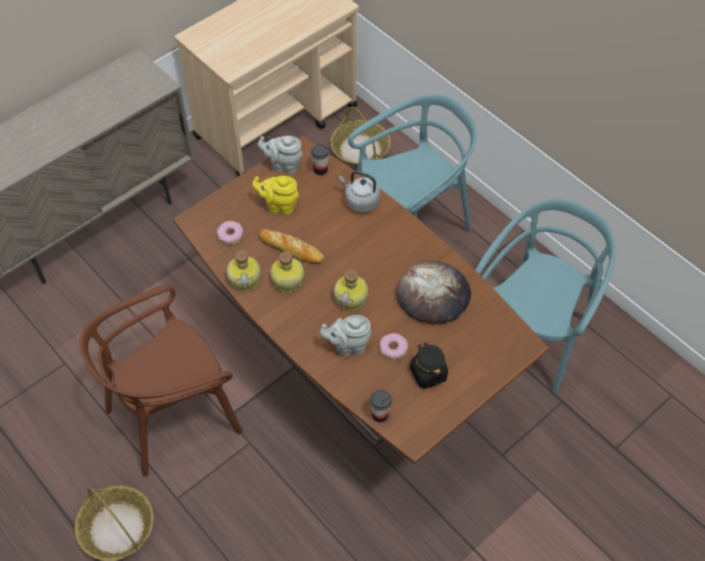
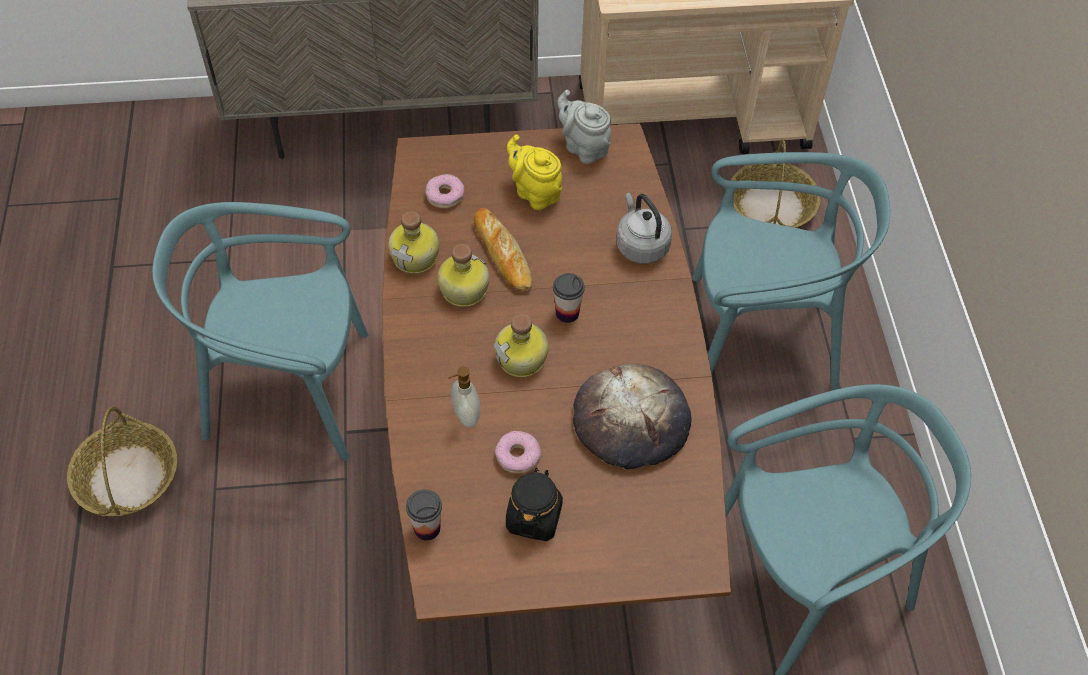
camera: 35 degrees right, 0 degrees up
brown chair [79,285,243,477] -> turquoise chair [152,202,369,461]
cup [311,144,330,175] -> cup moved to [553,273,585,323]
grey teapot [320,315,372,356] -> soap dispenser [448,366,481,427]

